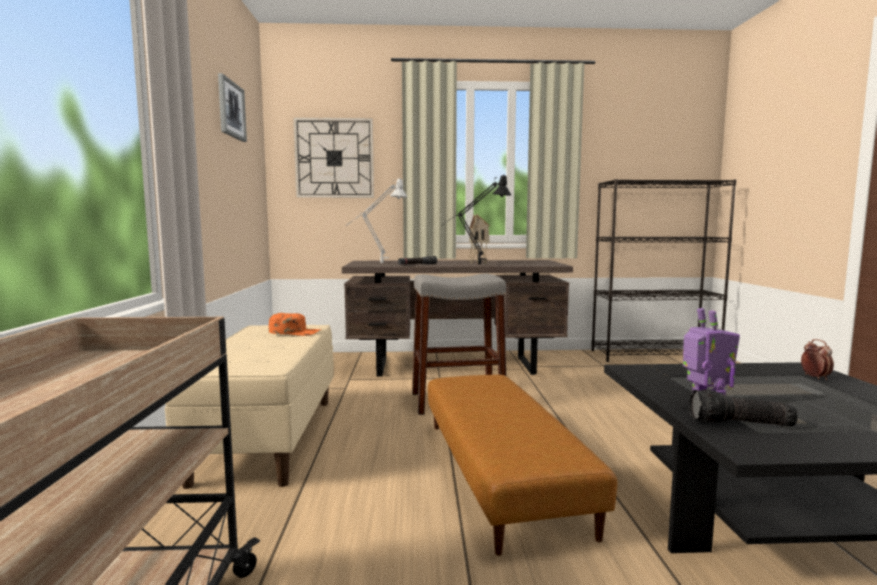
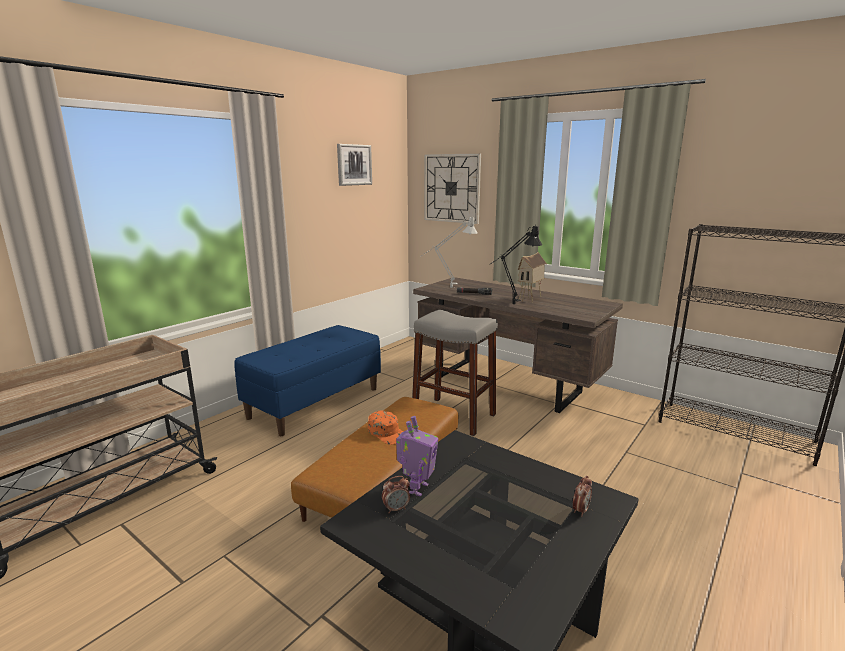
camera: 40 degrees right, 10 degrees up
beige bench [165,325,334,489] -> blue bench [234,325,381,436]
orange cap [269,313,322,336] -> orange cap moved to [368,411,403,445]
flashlight [689,389,798,427] -> alarm clock [382,476,410,514]

